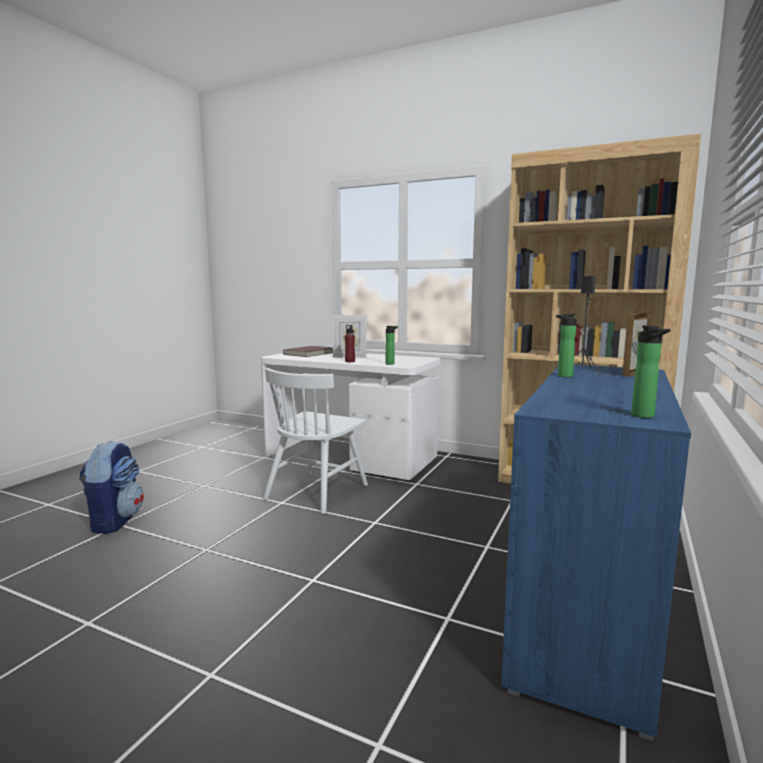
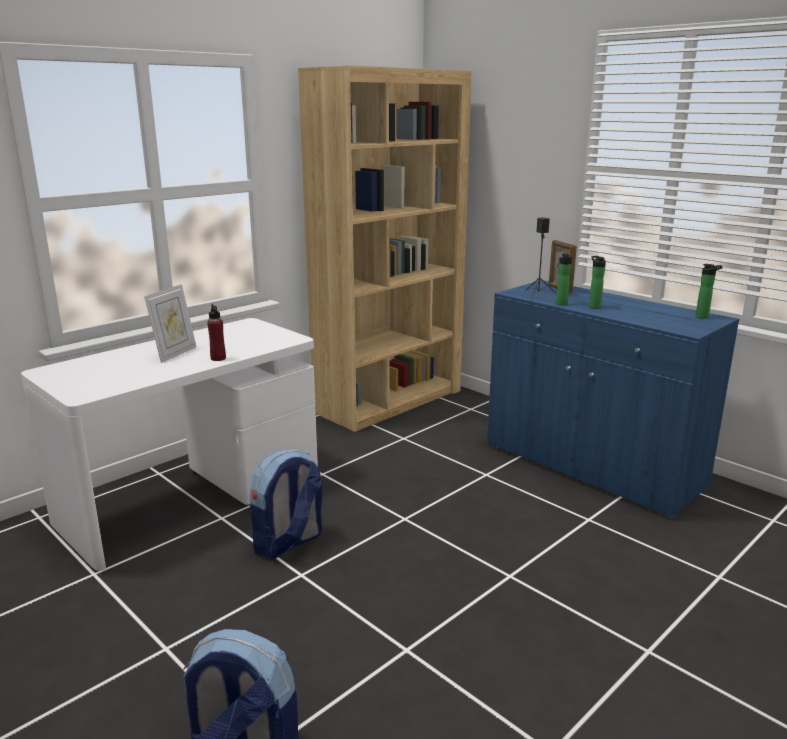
camera: 70 degrees left, 10 degrees up
white chair [263,368,368,514] -> backpack [250,449,322,559]
red book [283,346,333,357] -> none
bottle [386,326,398,365] -> bottle moved to [589,256,606,309]

